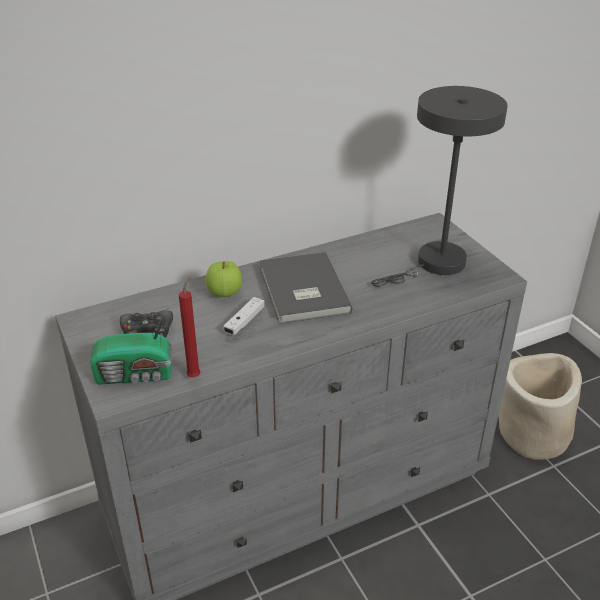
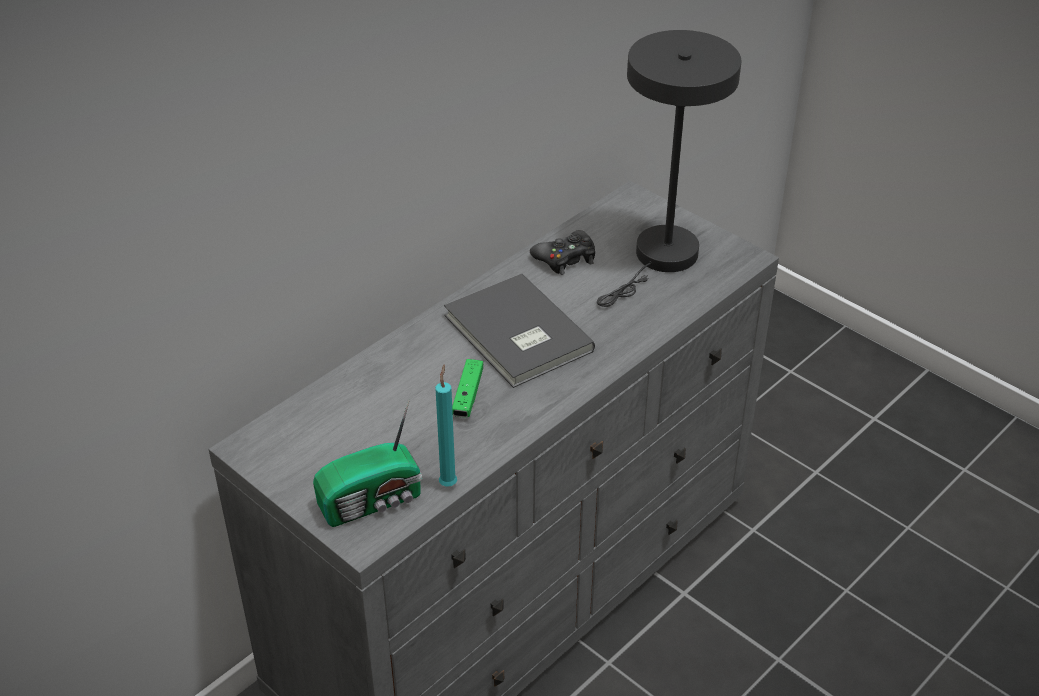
camera: 20 degrees left, 5 degrees up
black game controller [120,310,173,337] -> black game controller moved to [530,230,595,275]
red candle [179,277,201,377] -> turquoise candle [435,365,457,487]
apple [205,261,242,297] -> none
white game controller [223,297,265,335] -> green game controller [452,359,483,418]
beige planter [499,353,582,460] -> none

